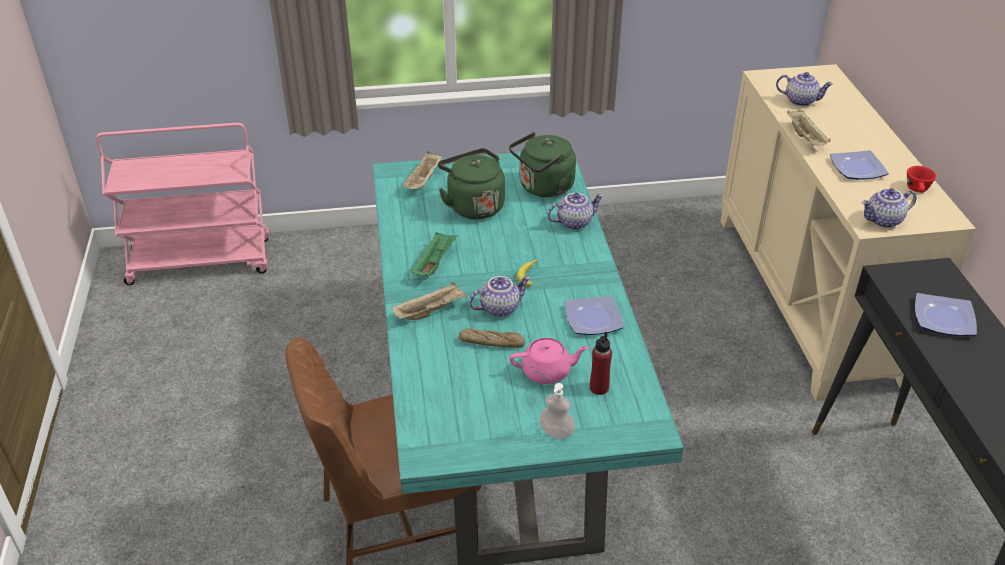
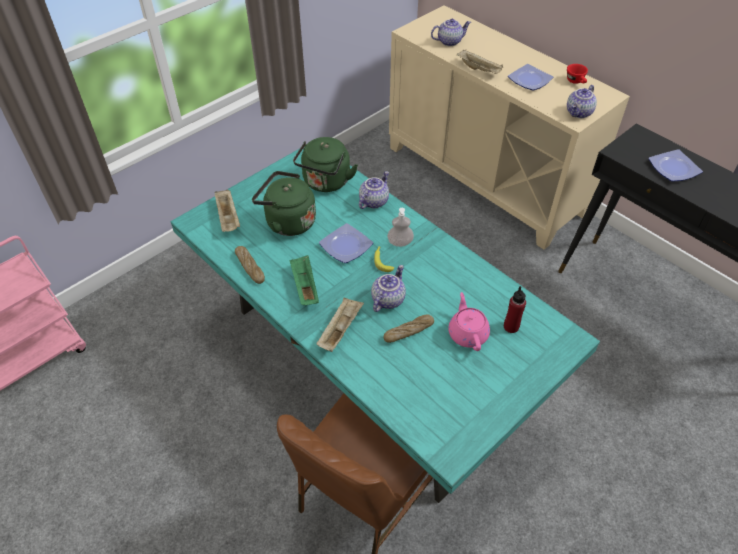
camera: 35 degrees left, 10 degrees up
pink teapot [509,338,589,384] -> pink teapot turned 60 degrees counterclockwise [448,292,490,351]
soap dispenser [539,383,575,439] -> soap dispenser moved to [387,208,414,247]
plate [564,296,624,335] -> plate moved to [319,223,373,263]
none -> bread [235,246,265,284]

